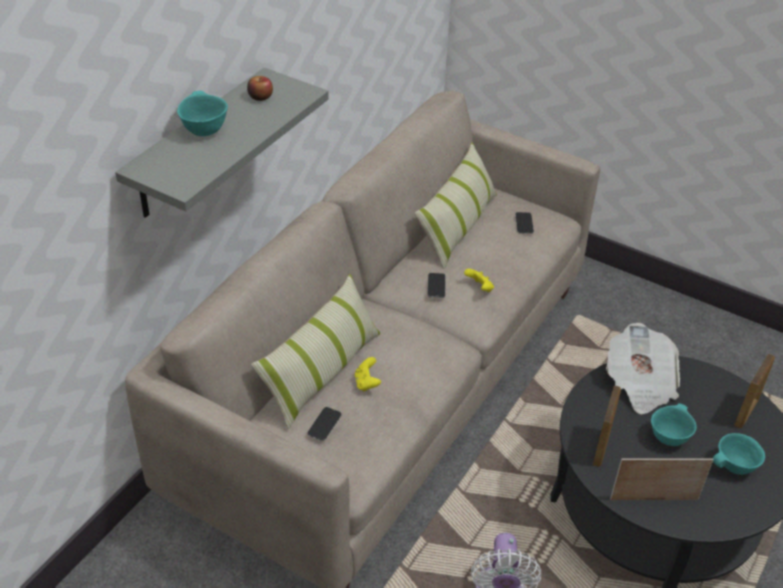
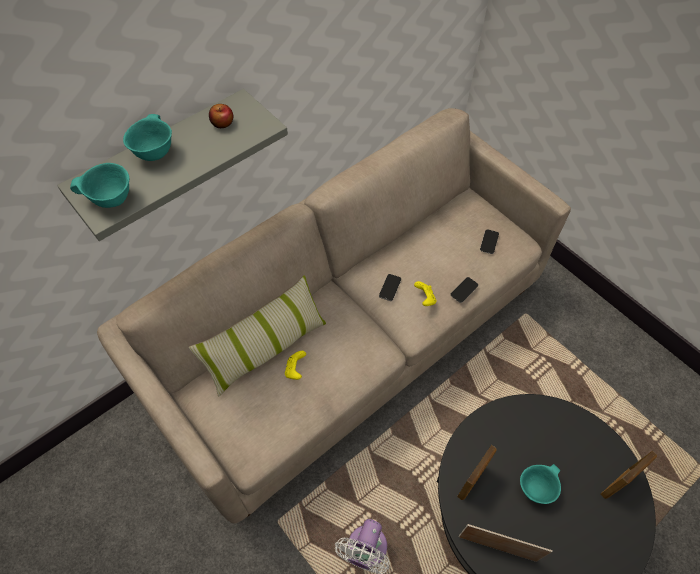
camera: 20 degrees right, 15 degrees up
phone [307,407,342,441] -> phone moved to [450,277,478,303]
pillow [414,142,497,269] -> none
newspaper [606,323,680,415] -> none
turquoise bowl [713,433,765,475] -> turquoise bowl moved to [70,163,129,208]

